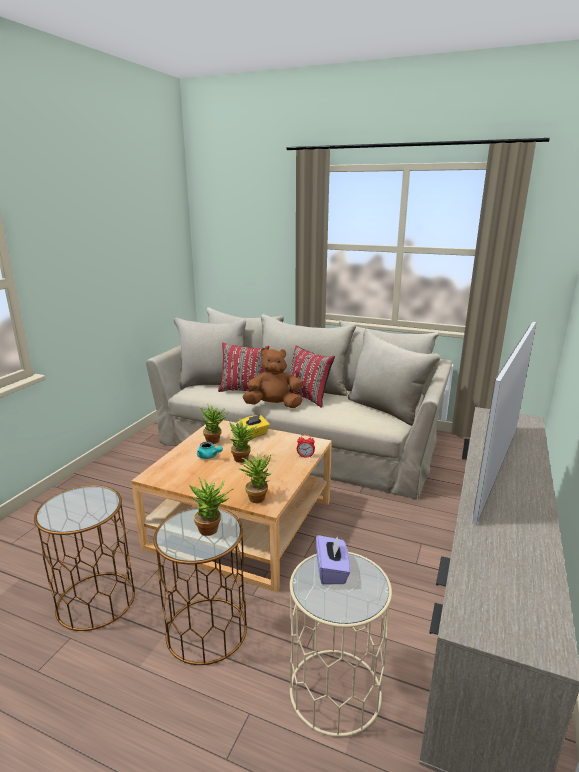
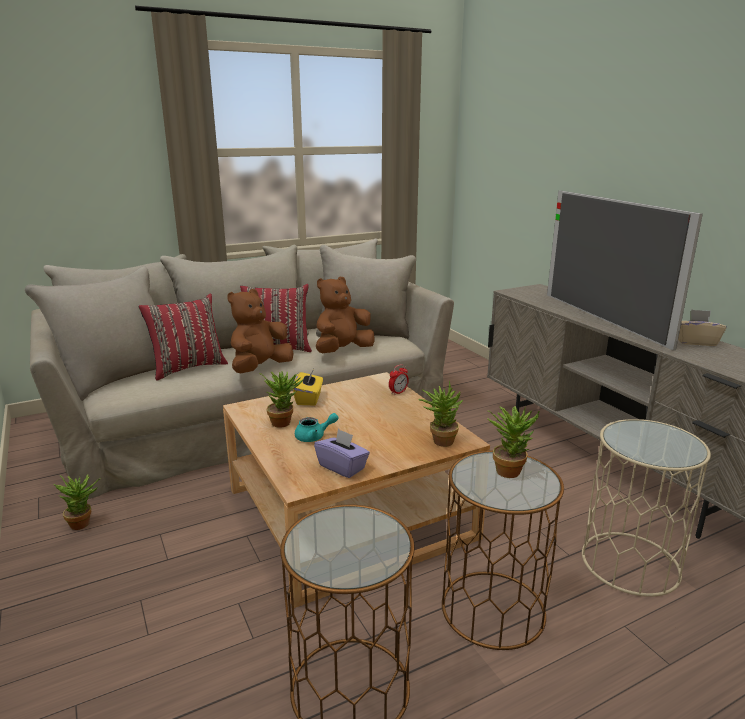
camera: 50 degrees left, 0 degrees up
potted plant [229,419,259,463] -> potted plant moved to [53,474,101,530]
purple tissue box [316,535,350,585] -> purple tissue box moved to [314,429,370,478]
none -> brown plush toy [316,276,375,353]
none -> beige tissue box [678,309,726,346]

